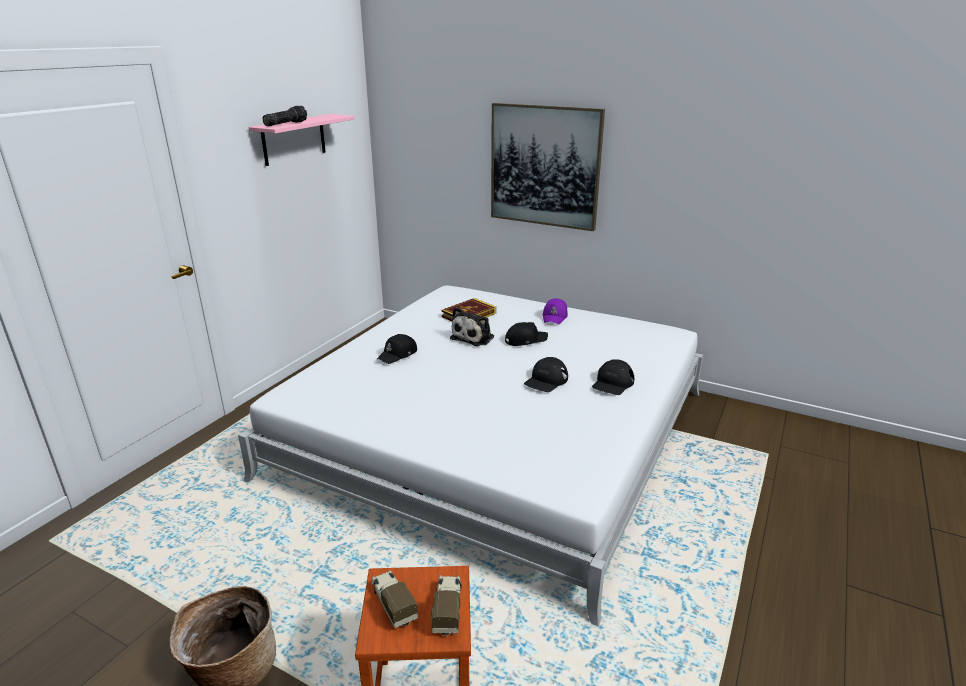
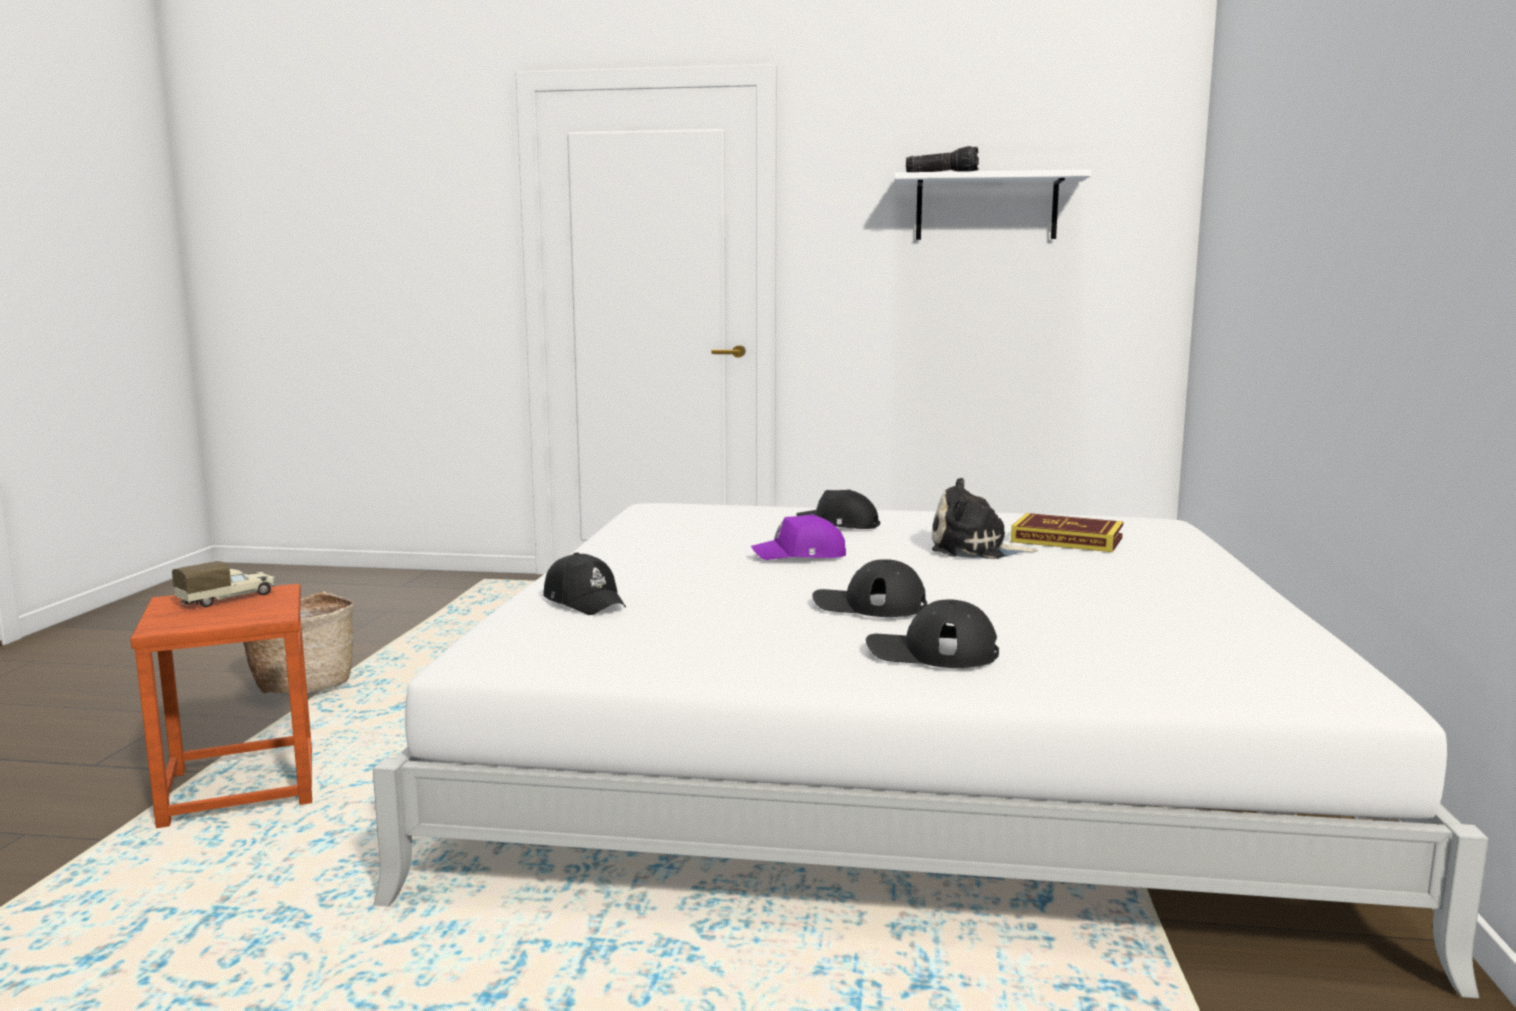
camera: 70 degrees right, 15 degrees down
pink shelf [248,114,354,166] -> white shelf [894,170,1092,240]
toy truck [431,575,462,636] -> none
picture [491,103,605,231] -> none
black cap [505,322,548,346] -> black cap moved to [543,552,626,615]
purple cap [543,298,568,324] -> purple cap moved to [751,514,846,560]

